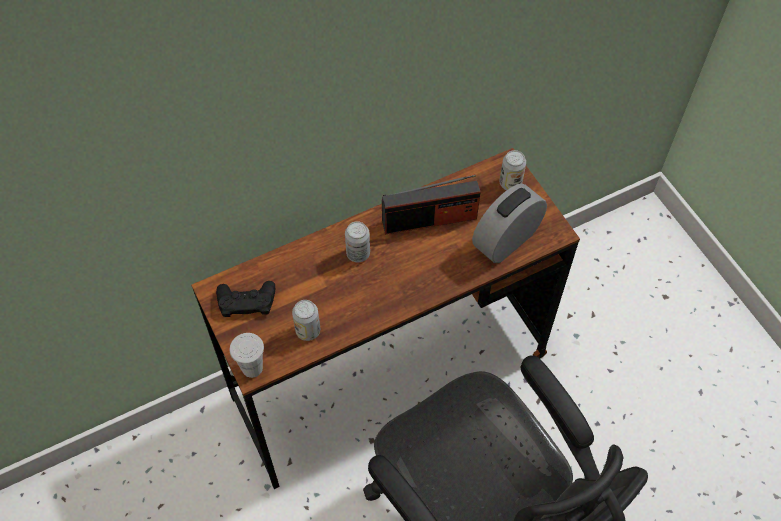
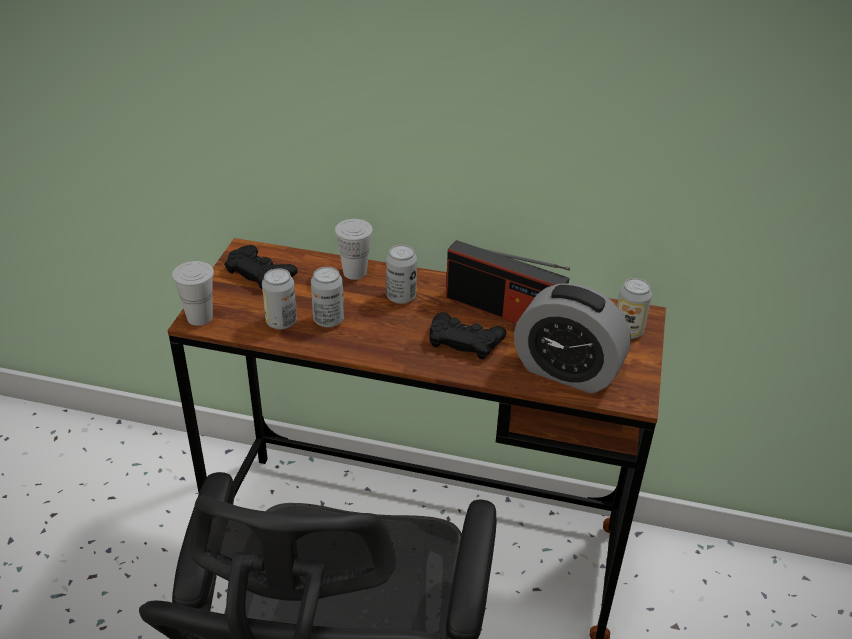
camera: 40 degrees right, 20 degrees down
alarm clock [472,184,547,263] -> alarm clock turned 150 degrees counterclockwise [514,283,631,393]
none -> can [311,267,344,327]
none -> white cup [335,219,373,280]
none -> black game controller [429,312,506,359]

